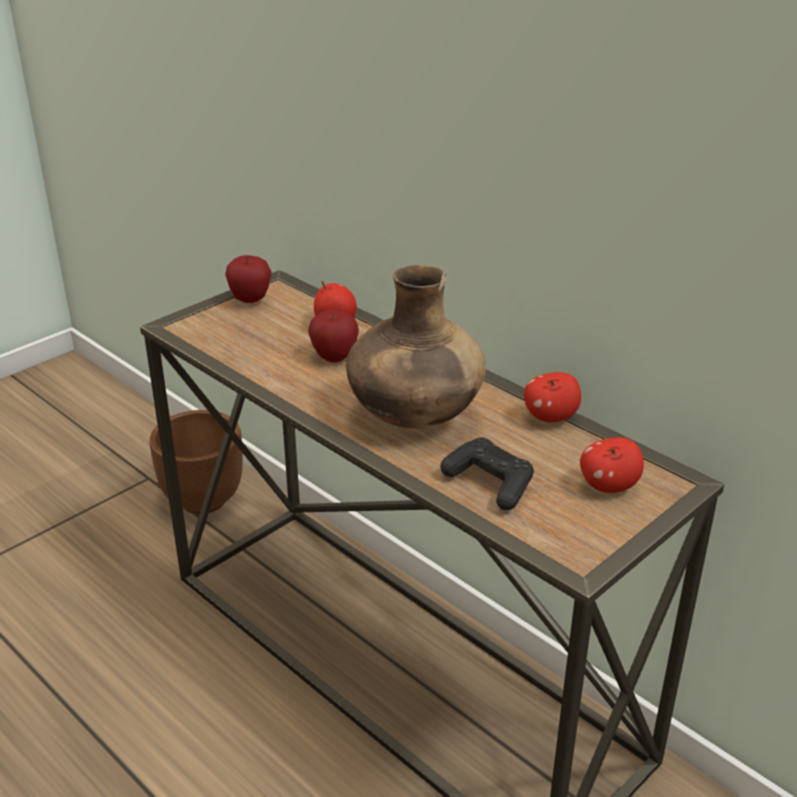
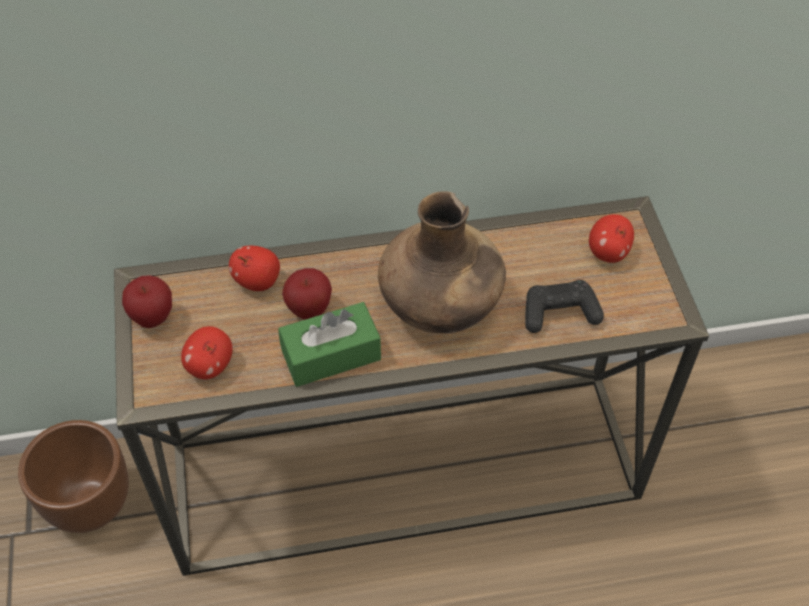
camera: 55 degrees left, 20 degrees up
apple [524,372,581,422] -> apple moved to [181,326,233,379]
none -> green tissue box [278,302,381,387]

